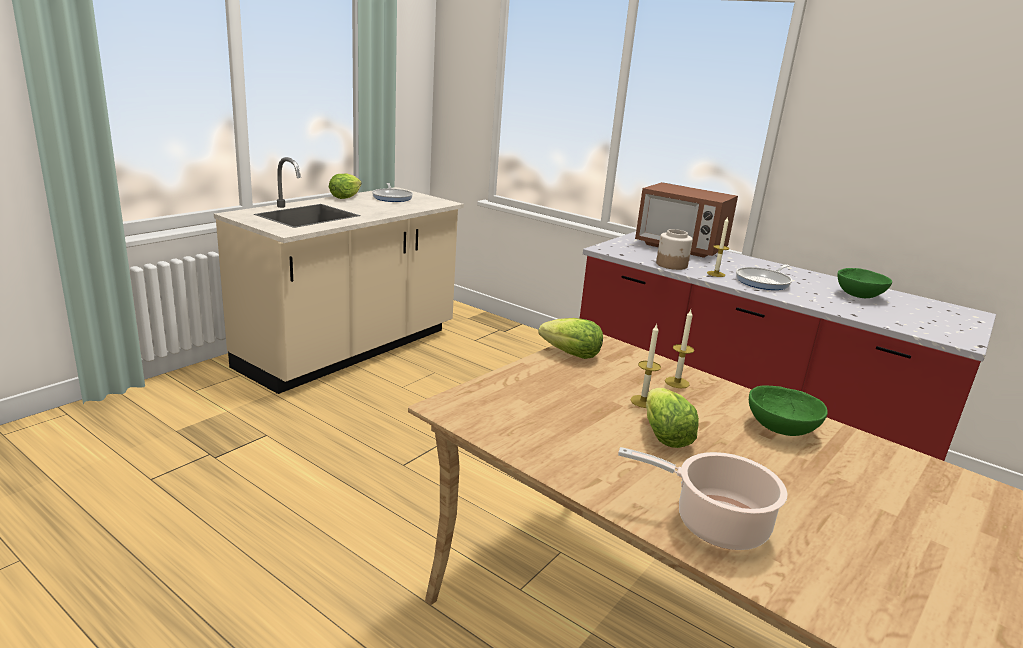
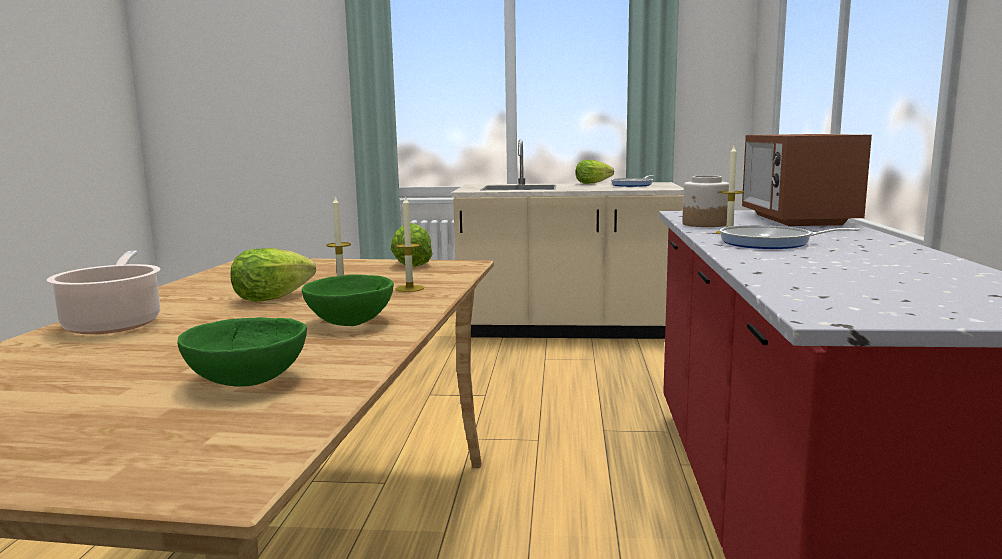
camera: 60 degrees right, 10 degrees down
green bowl [838,268,892,298] -> green bowl moved to [177,317,307,387]

